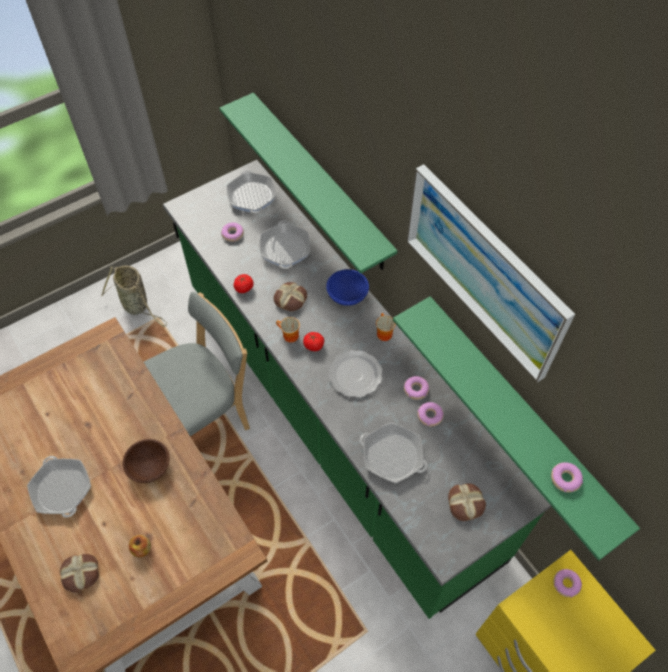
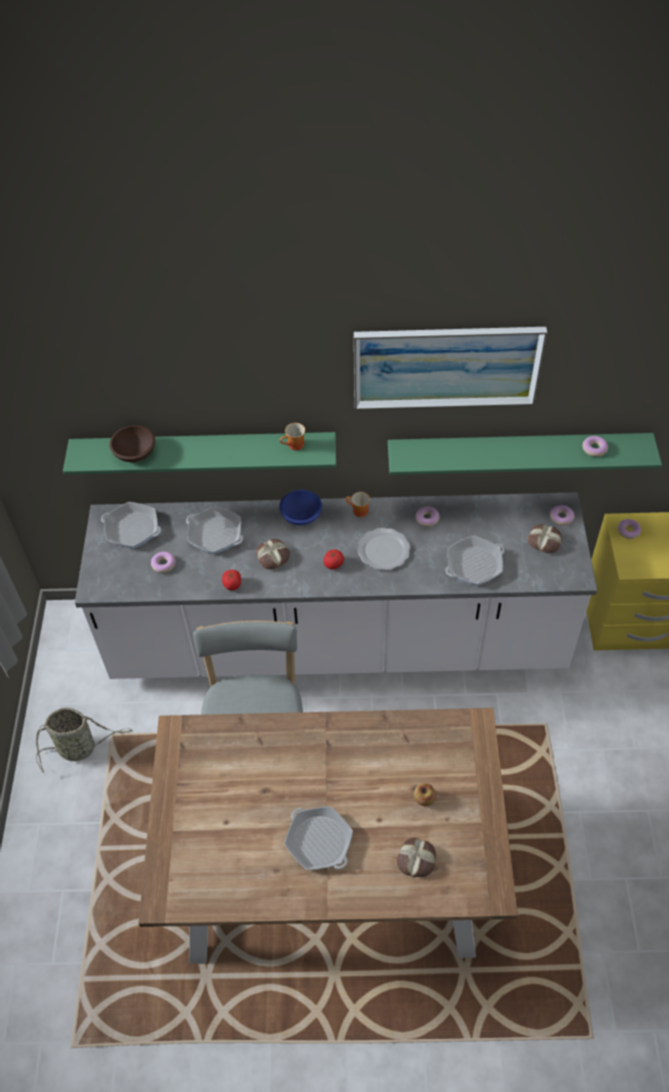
camera: 55 degrees left, 5 degrees down
frying pan [27,456,91,517] -> frying pan turned 135 degrees counterclockwise [285,806,353,870]
brown bowl [123,439,170,483] -> brown bowl moved to [109,426,155,462]
green counter [163,160,551,619] -> white counter [75,492,597,679]
mug [276,317,300,342] -> mug moved to [280,423,305,450]
donut [417,402,444,427] -> donut moved to [550,505,574,526]

